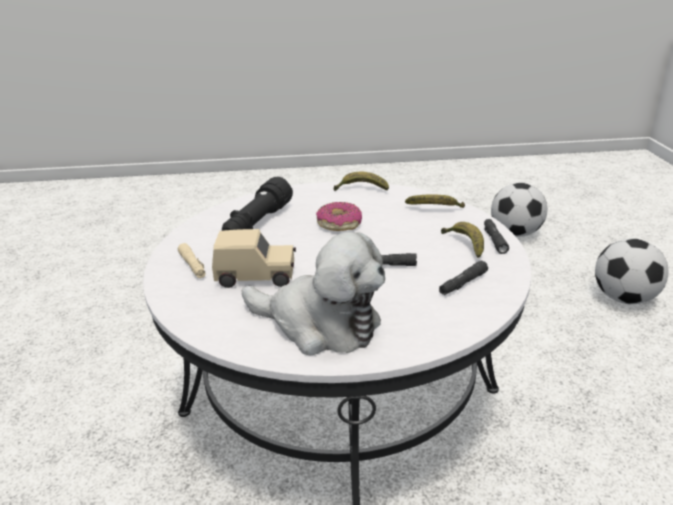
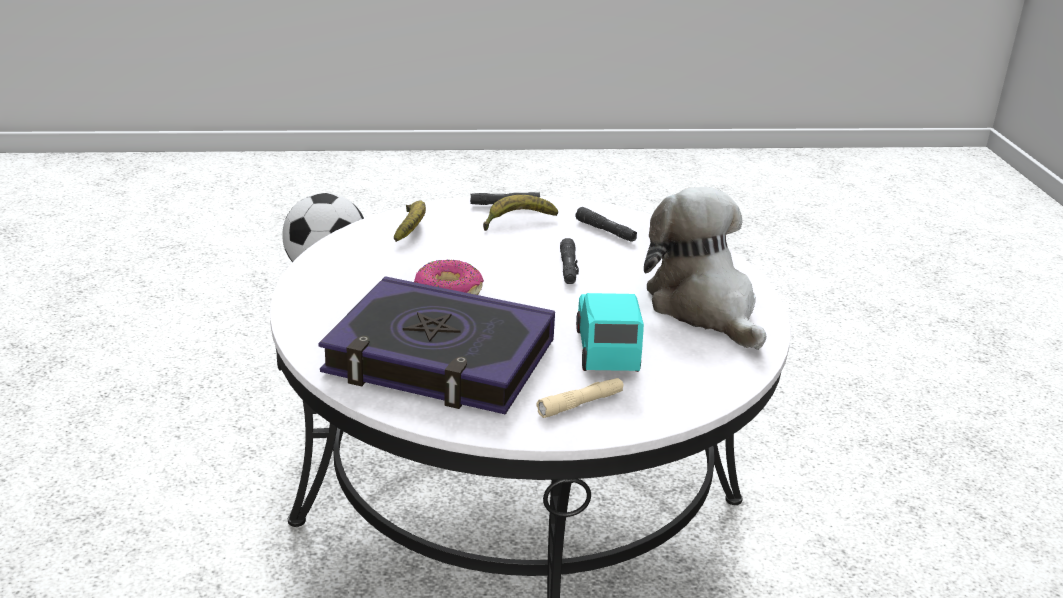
camera: 95 degrees left, 0 degrees up
beige toy car [212,229,296,288] -> turquoise toy car [576,293,644,372]
black flashlight [222,177,293,231] -> book [318,276,555,414]
plush toy [242,232,385,356] -> plush toy turned 45 degrees counterclockwise [644,187,766,350]
banana [334,172,389,191] -> none
football [491,183,547,237] -> none

